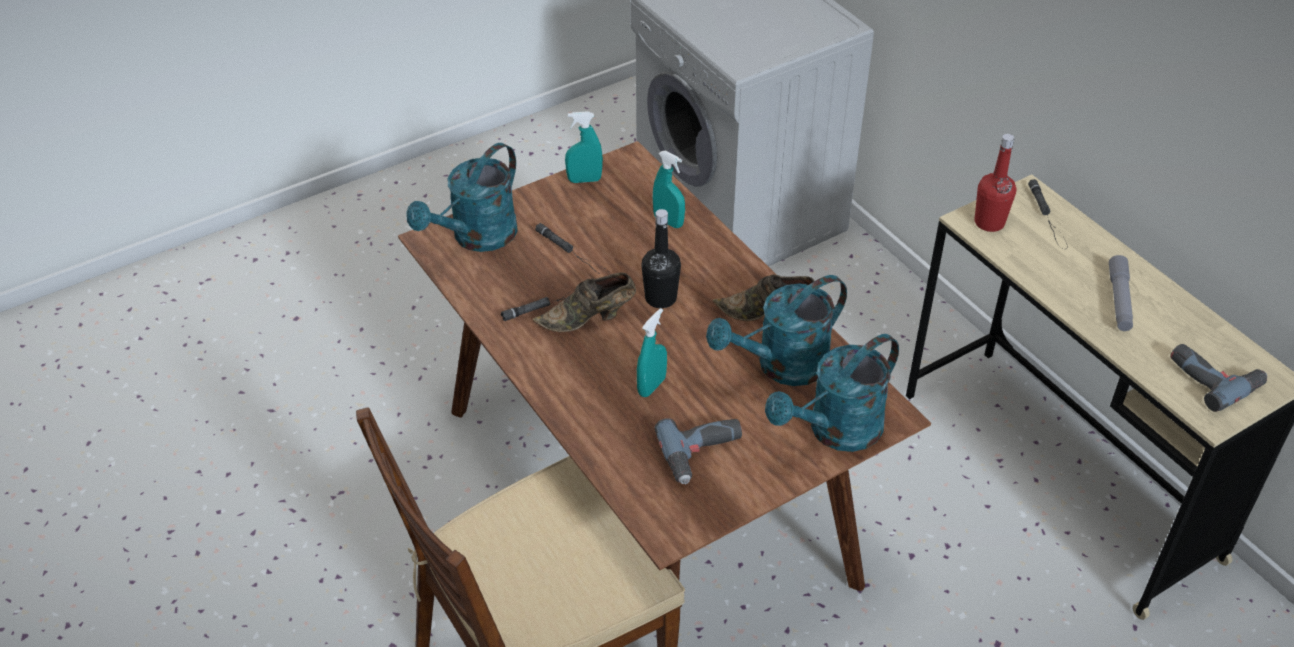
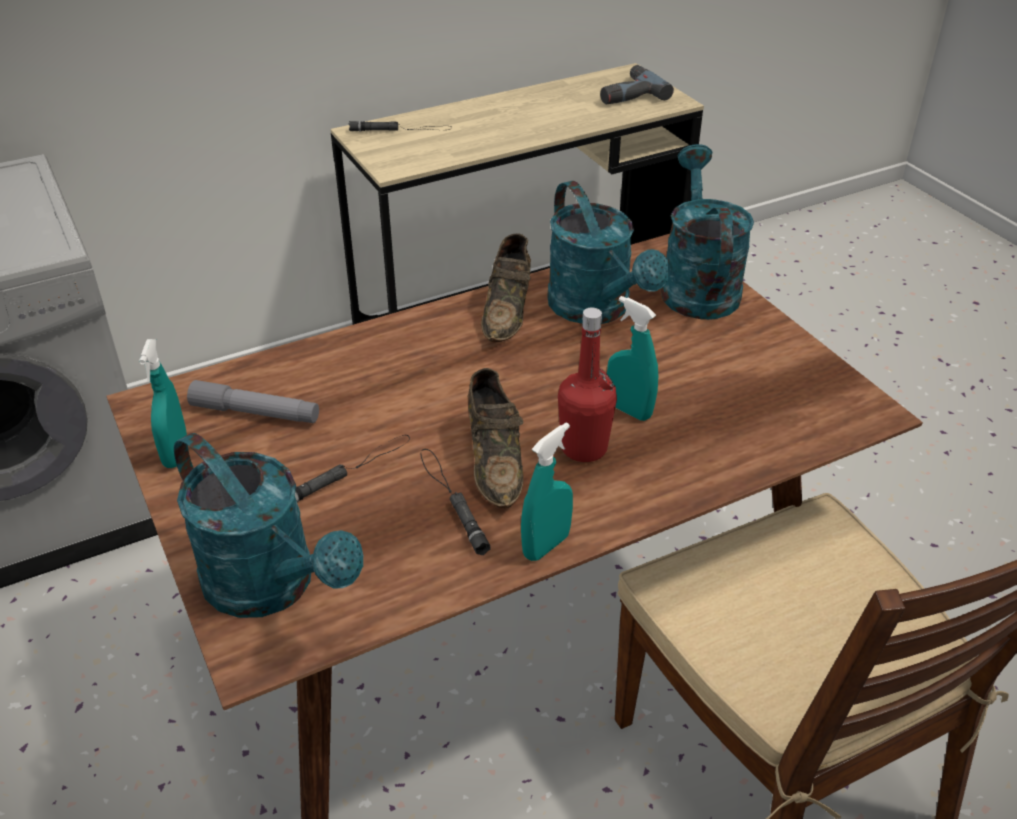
camera: 85 degrees left, 5 degrees down
black bottle [641,209,681,308] -> none
turquoise spray bottle [652,151,685,228] -> turquoise spray bottle moved to [521,422,573,561]
power drill [655,418,742,484] -> none
turquoise watering can [765,334,899,452] -> turquoise watering can turned 150 degrees counterclockwise [661,144,754,320]
red bottle [975,134,1016,232] -> red bottle moved to [558,307,617,462]
grey flashlight [1109,255,1133,331] -> grey flashlight moved to [187,380,319,423]

